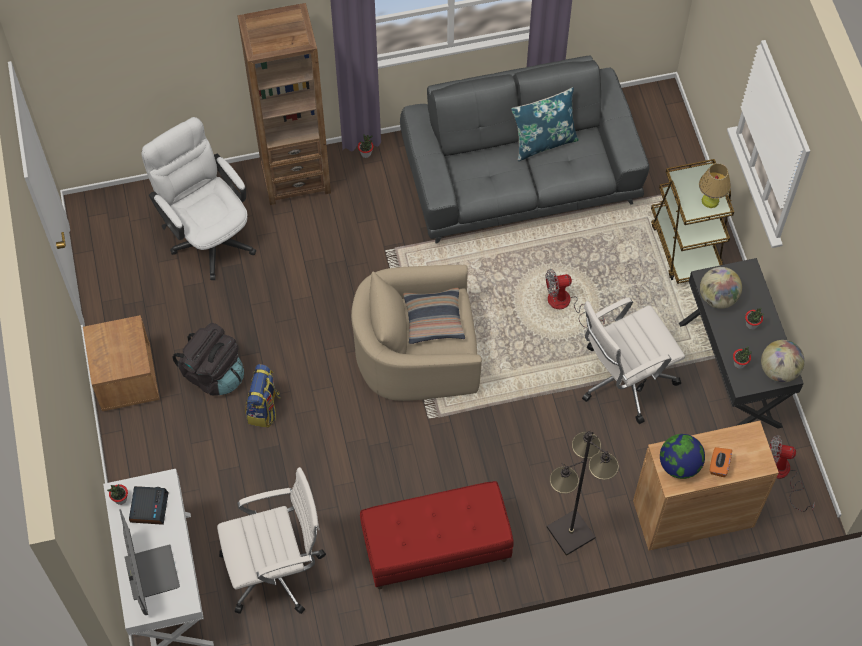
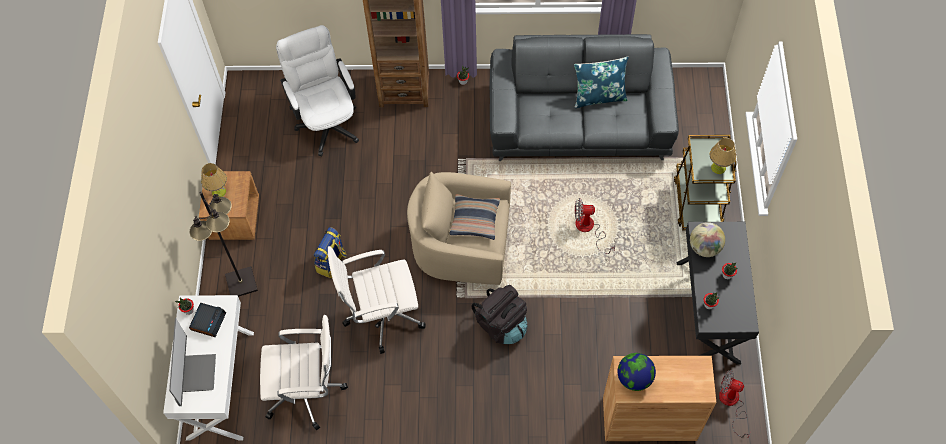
camera: 15 degrees right, 0 degrees up
black backpack [173,323,244,396] -> black backpack moved to [472,285,528,344]
red bench [360,481,514,589] -> none
black floor lamp [547,431,619,556] -> black floor lamp moved to [190,192,258,297]
white office chair [582,297,685,424] -> white office chair moved to [328,246,426,354]
orange tissue box [709,447,732,477] -> none
globe [761,340,805,383] -> none
none -> table lamp [201,163,227,197]

